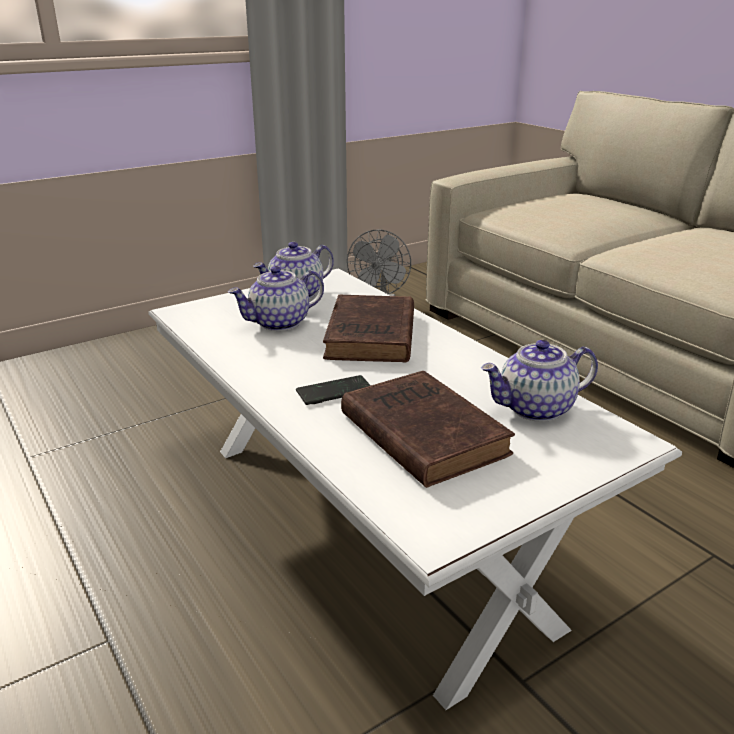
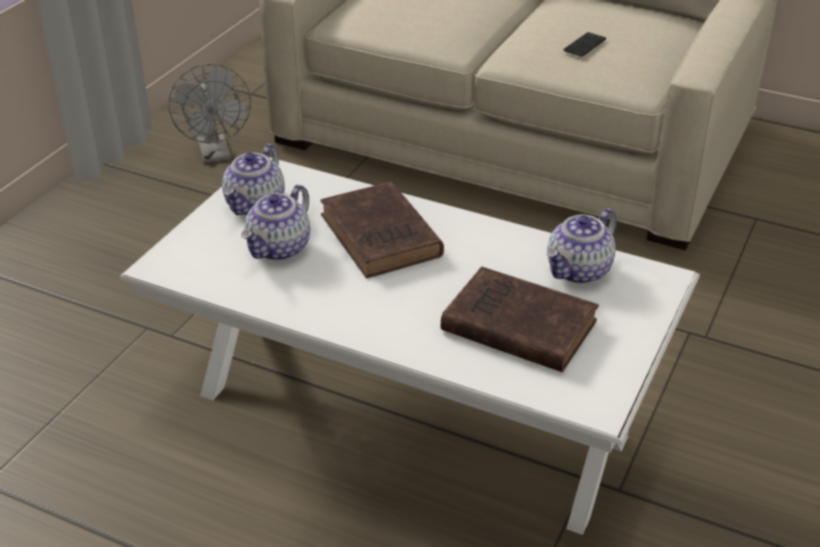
camera: 30 degrees left, 10 degrees up
phone [296,375,371,405] -> phone moved to [563,32,606,57]

